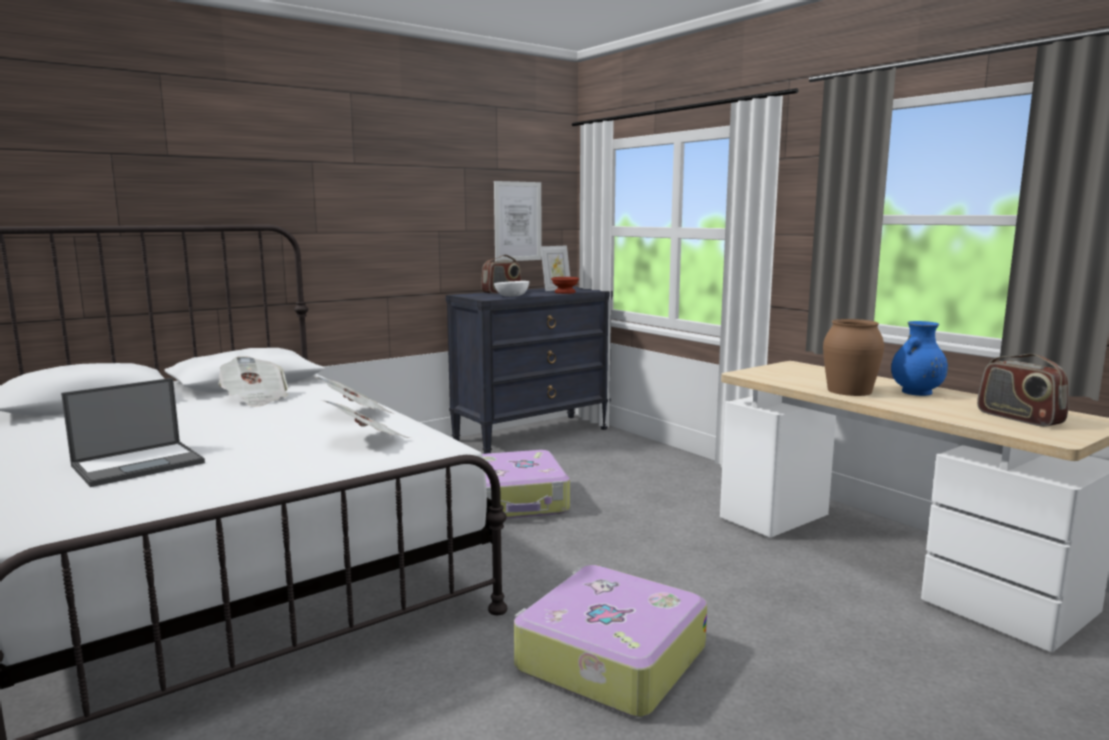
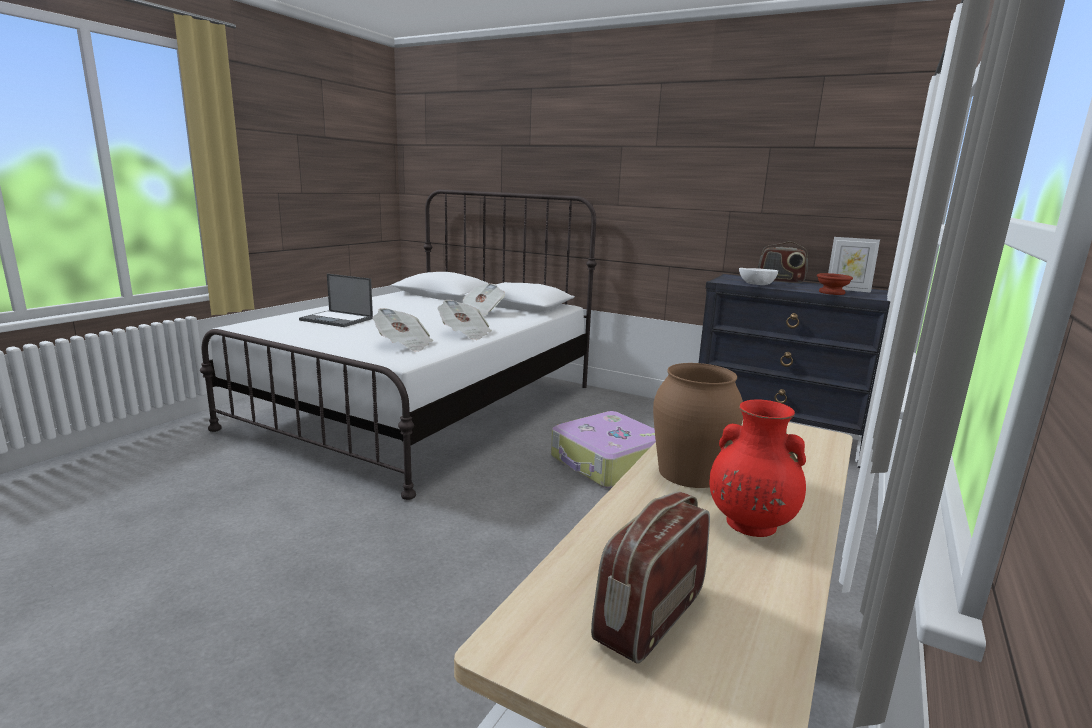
camera: 65 degrees right, 5 degrees up
picture [494,181,542,262] -> none
suitcase [514,565,707,717] -> none
blue vase [891,321,948,396] -> red vase [709,399,806,537]

